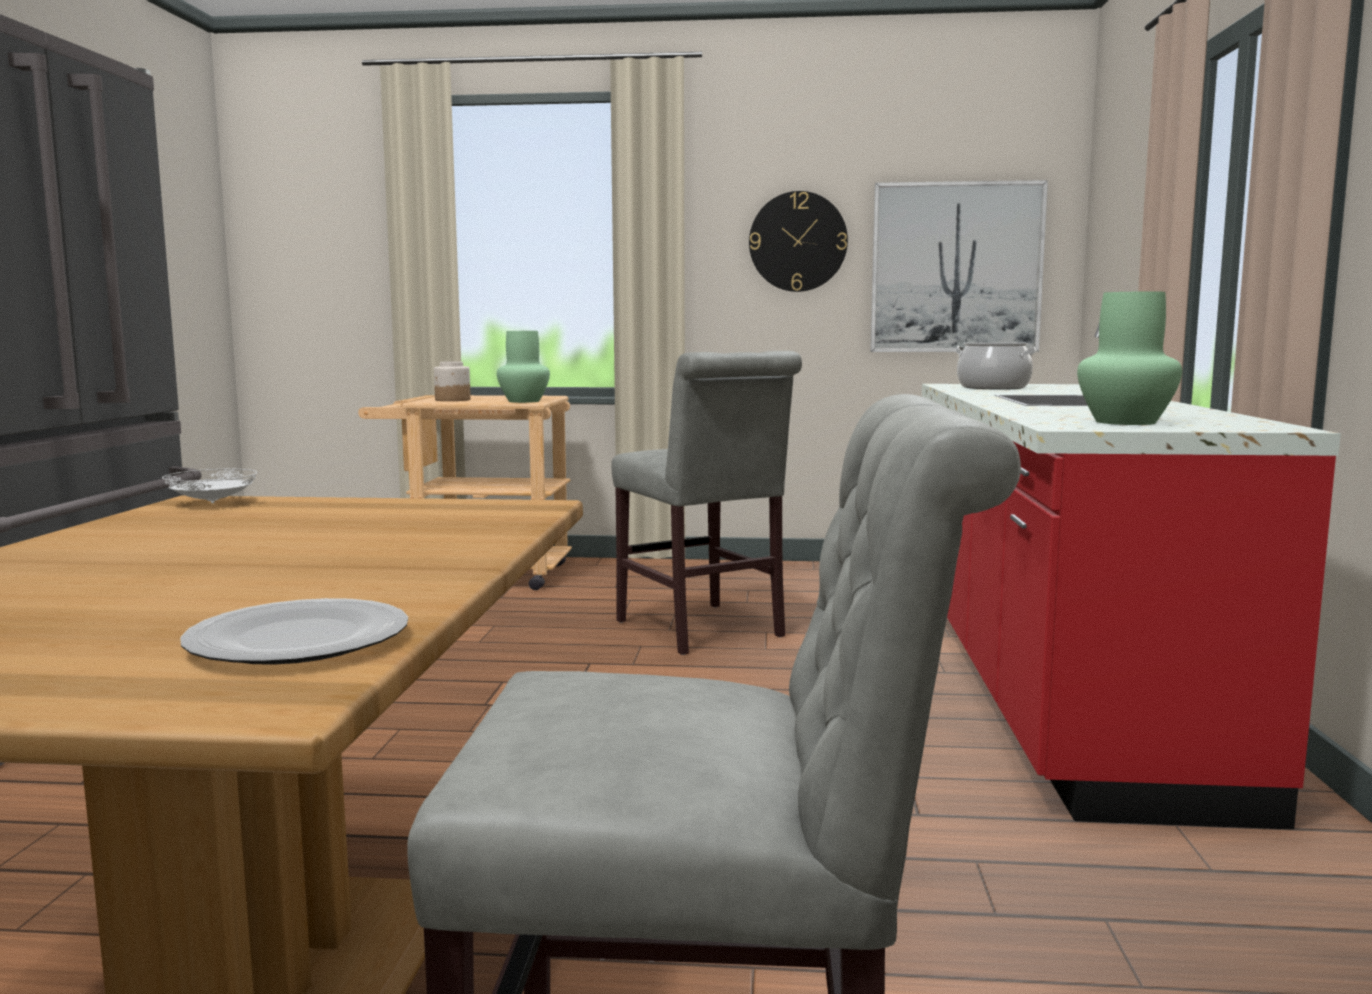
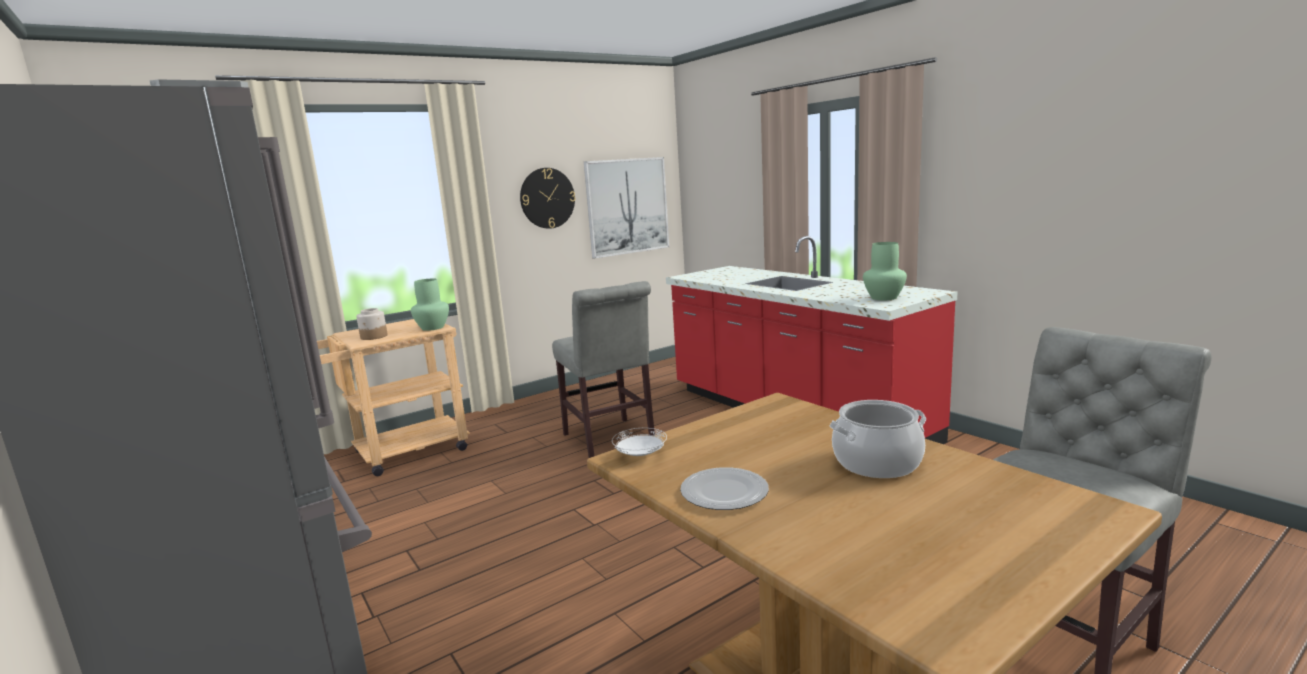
camera: 40 degrees left, 5 degrees up
plate [180,598,408,665] -> plate moved to [680,467,769,510]
grey chair [611,351,802,655] -> grey chair turned 45 degrees clockwise [552,281,655,458]
cooking pot [955,342,1037,389] -> cooking pot moved to [830,400,926,478]

